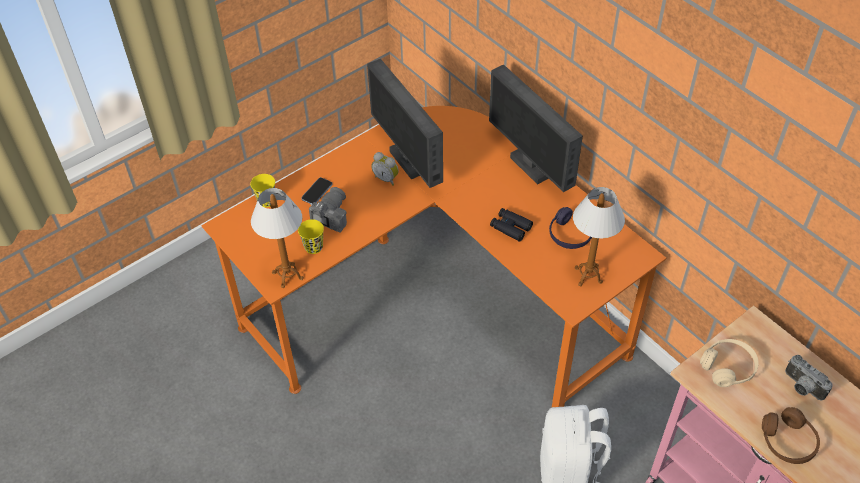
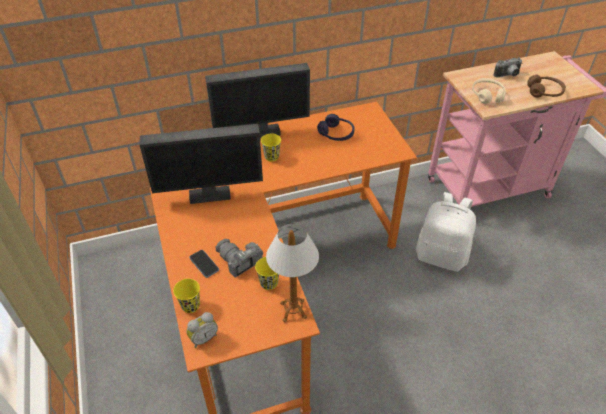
camera: 70 degrees left, 5 degrees down
alarm clock [371,152,399,186] -> alarm clock moved to [187,312,218,348]
black binoculars [490,208,533,242] -> none
table lamp [573,187,625,286] -> none
none -> yellow cup [261,133,281,162]

